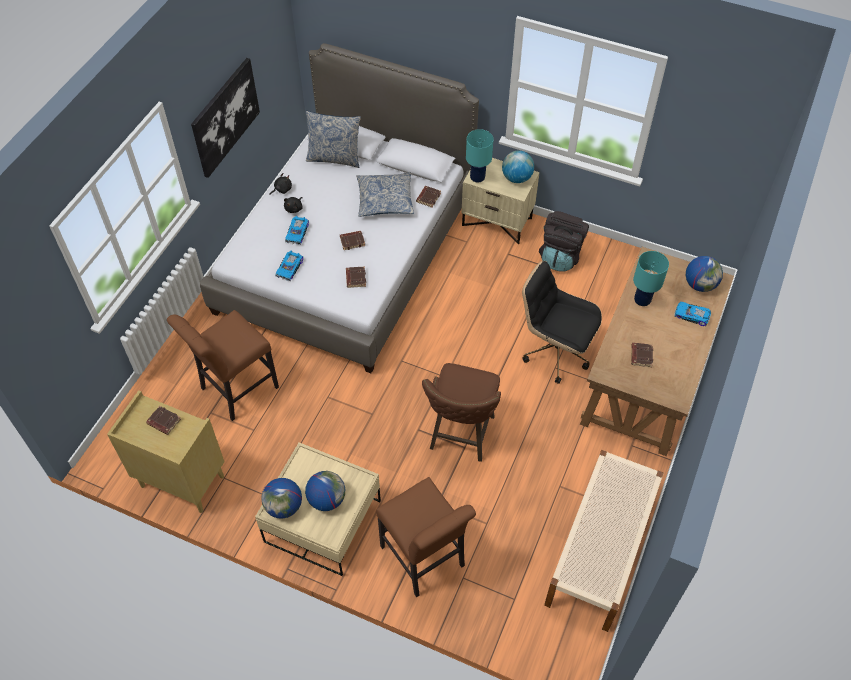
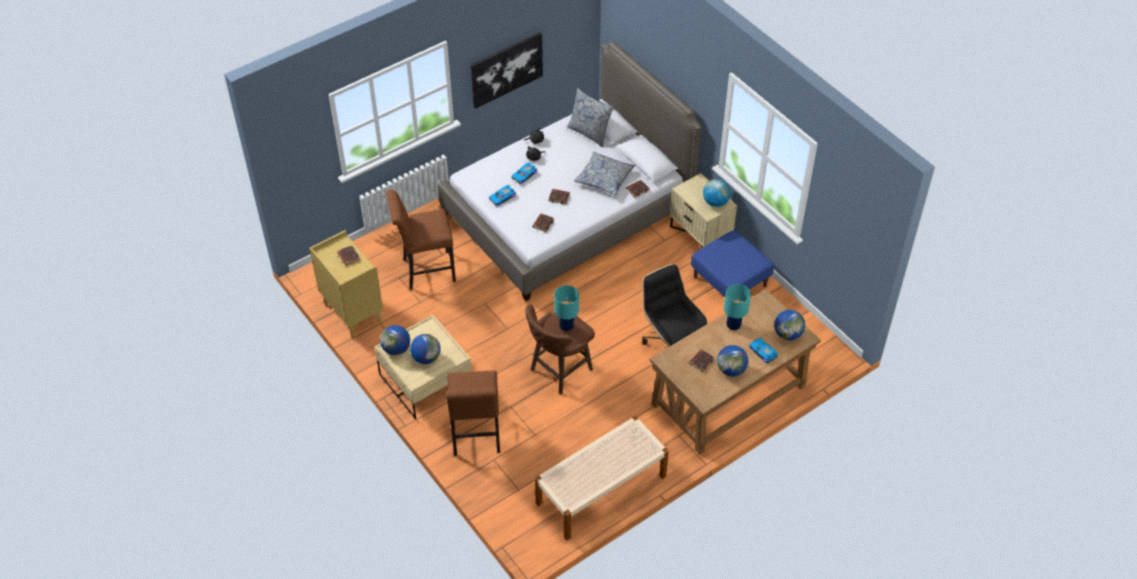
camera: 30 degrees right, 5 degrees down
turquoise table lamp [466,129,493,183] -> turquoise table lamp moved to [554,285,579,331]
black backpack [539,211,589,271] -> blue ottoman [691,230,774,301]
none -> globe [717,345,748,376]

